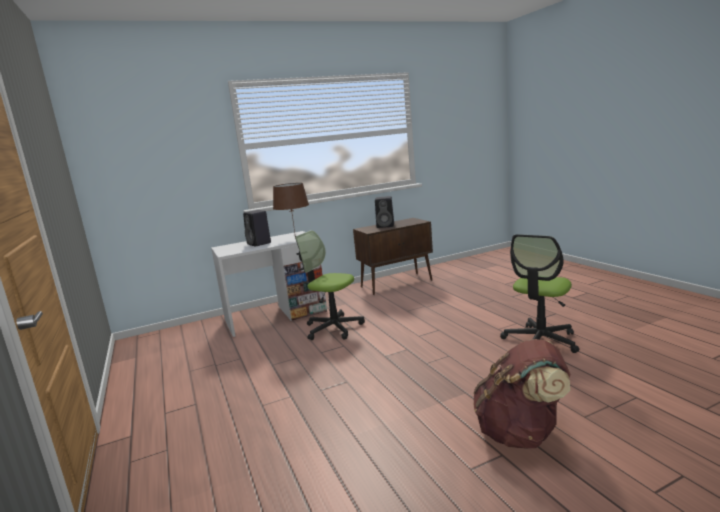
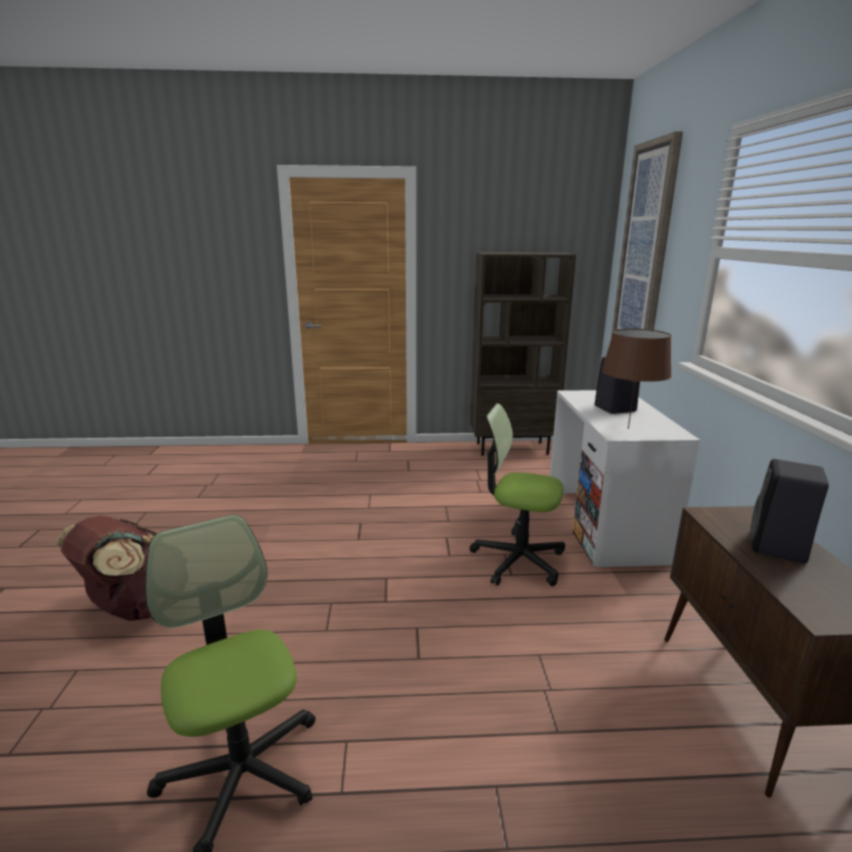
camera: 110 degrees right, 5 degrees up
office chair [295,230,365,340] -> office chair turned 120 degrees counterclockwise [470,403,565,586]
none -> brown bookcase [470,252,576,456]
none -> picture [611,131,683,337]

